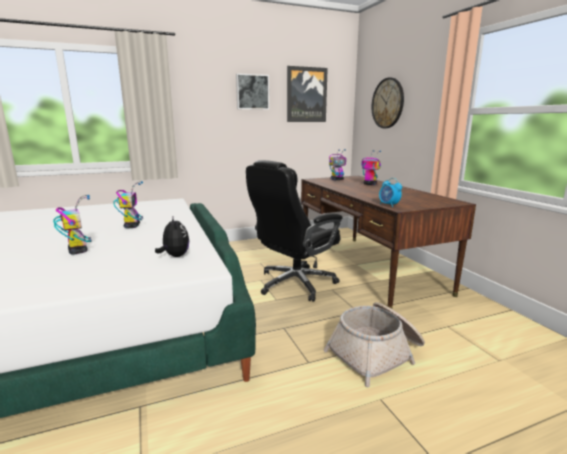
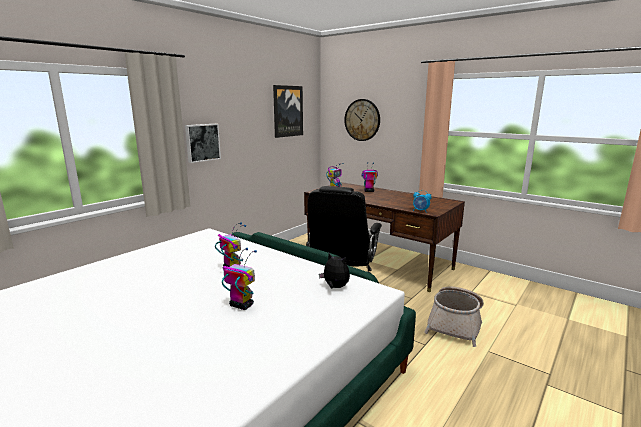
camera: 30 degrees left, 0 degrees up
picture [236,73,269,110] -> picture moved to [185,124,221,163]

